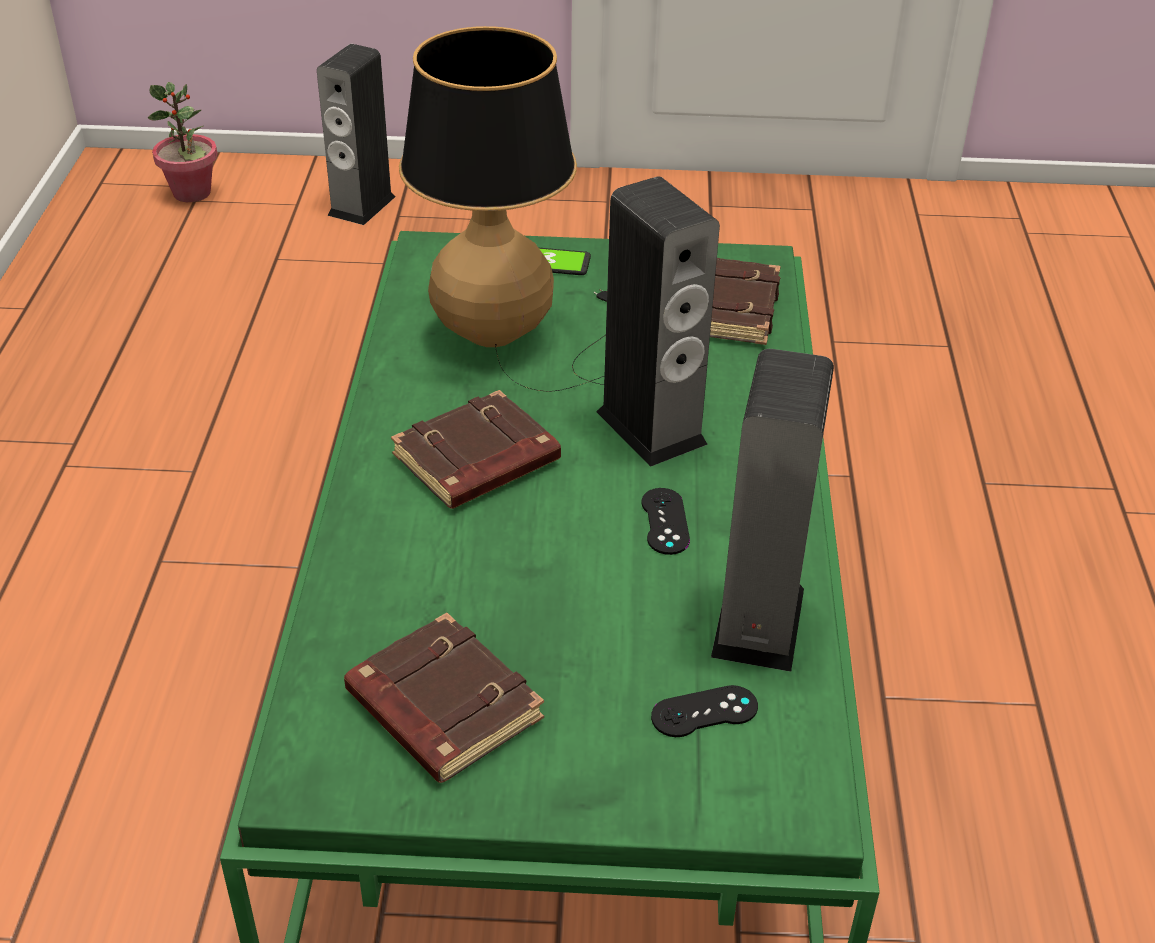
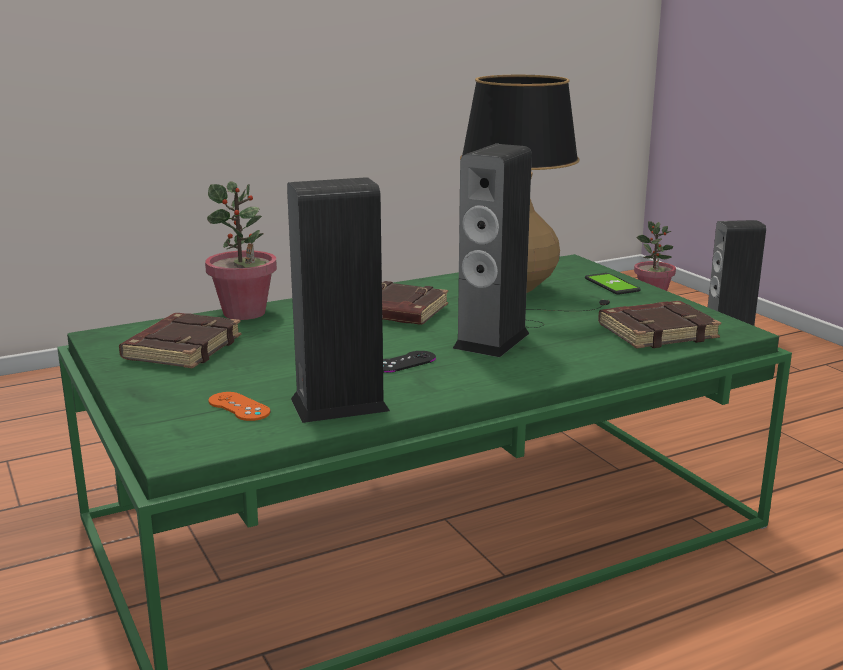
camera: 60 degrees right, 20 degrees down
black game controller [651,685,758,737] -> orange game controller [208,392,270,421]
none -> potted plant [205,181,277,320]

